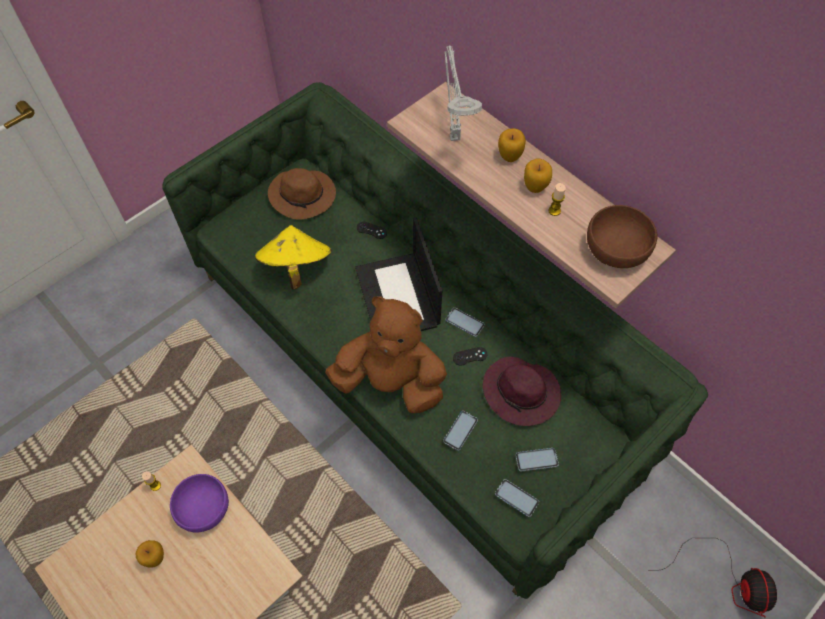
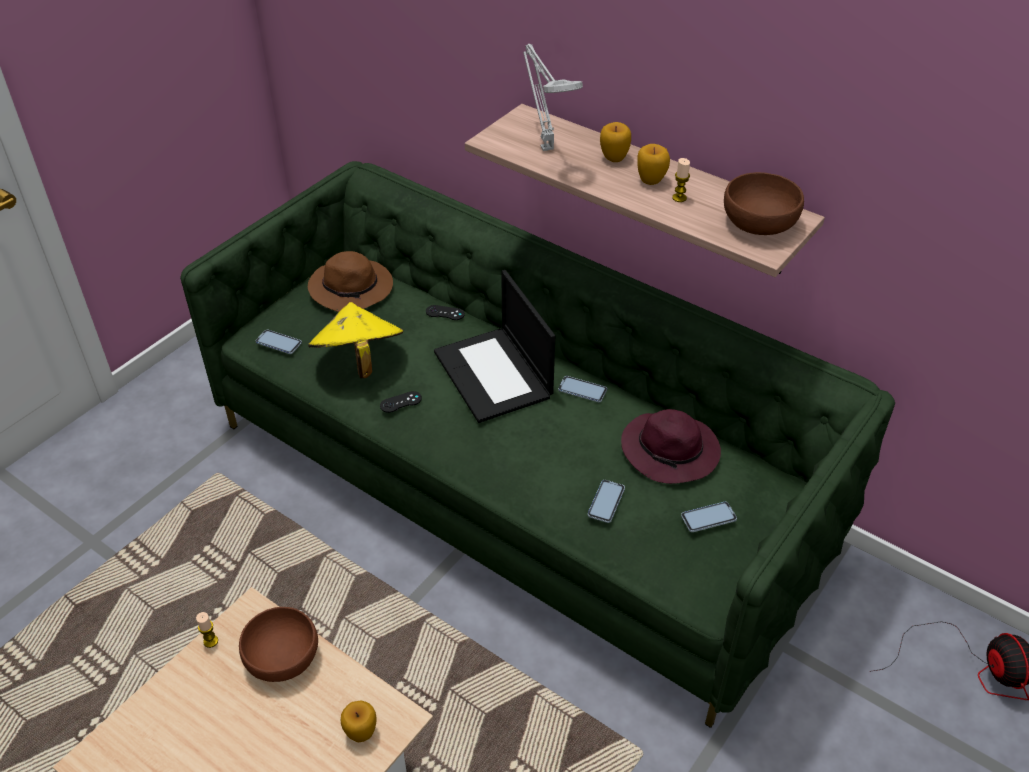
camera: 10 degrees left, 15 degrees down
apple [136,540,164,568] -> apple moved to [341,701,377,742]
purple bowl [170,474,229,533] -> brown bowl [239,607,318,682]
brown plush toy [325,296,447,413] -> none
black game controller [453,347,487,366] -> black game controller moved to [380,391,422,413]
phone [495,479,539,517] -> phone moved to [256,329,302,354]

